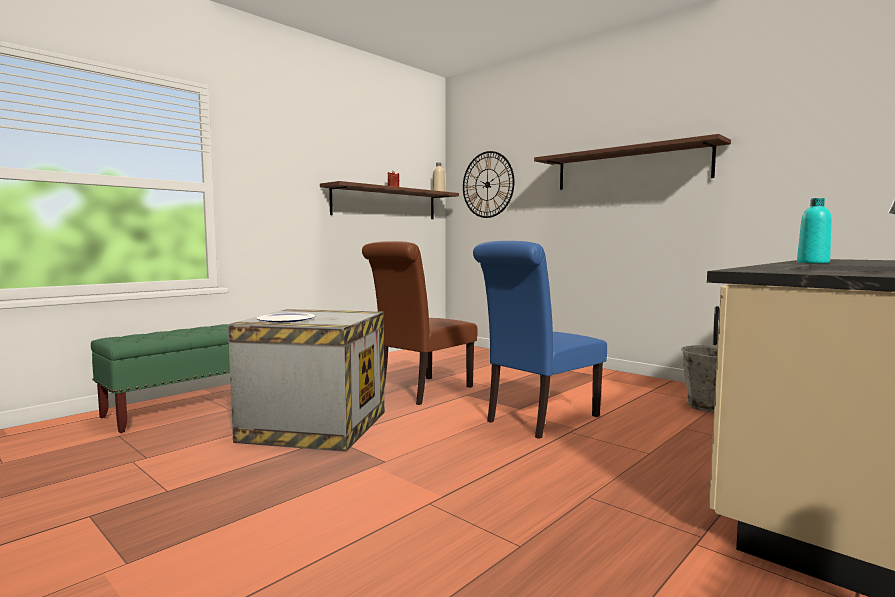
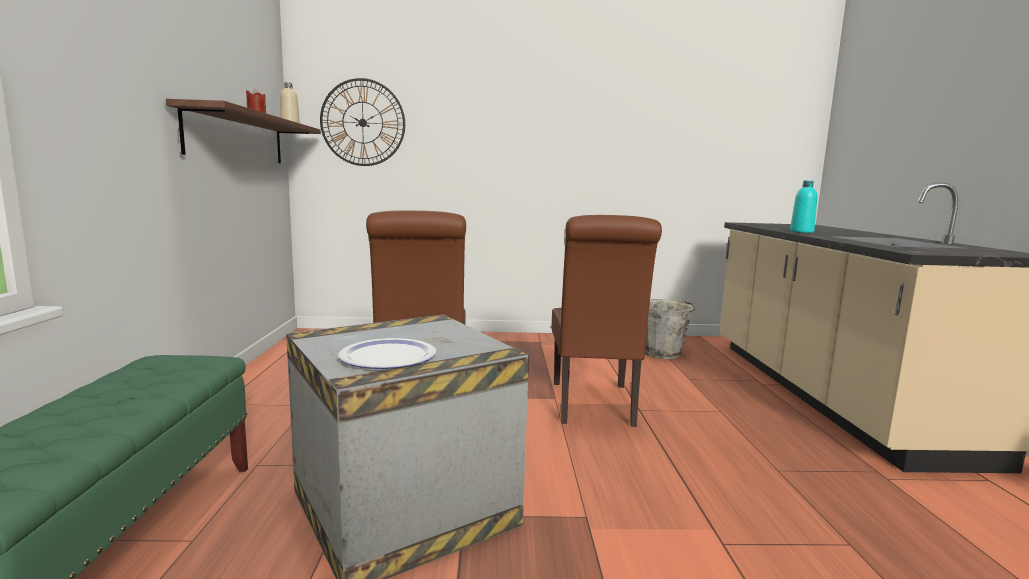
camera: 45 degrees left, 5 degrees up
blue chair [473,241,607,439] -> brown chair [551,215,662,427]
shelf [534,134,731,190] -> none

